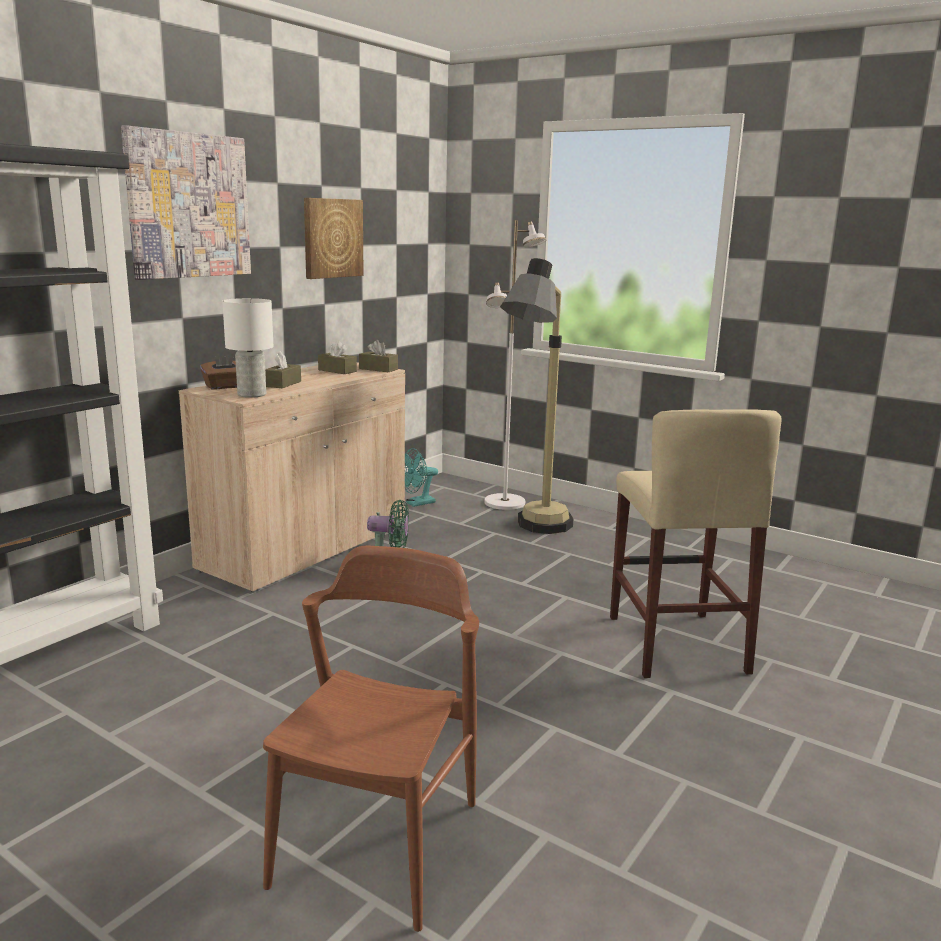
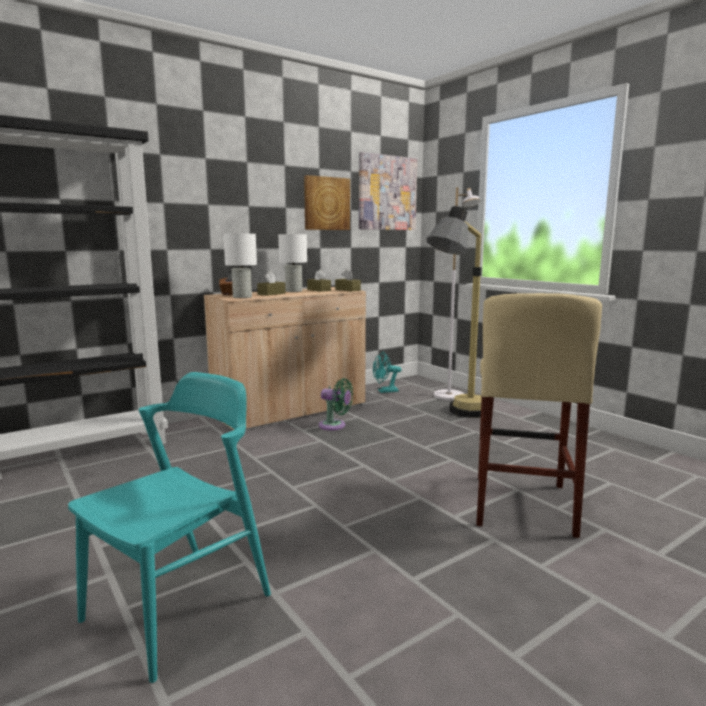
camera: 20 degrees right, 5 degrees down
picture [121,125,251,280] -> picture moved to [359,152,417,230]
brown chair [263,546,479,932] -> turquoise chair [68,372,271,683]
none -> white table lamp [278,234,307,292]

